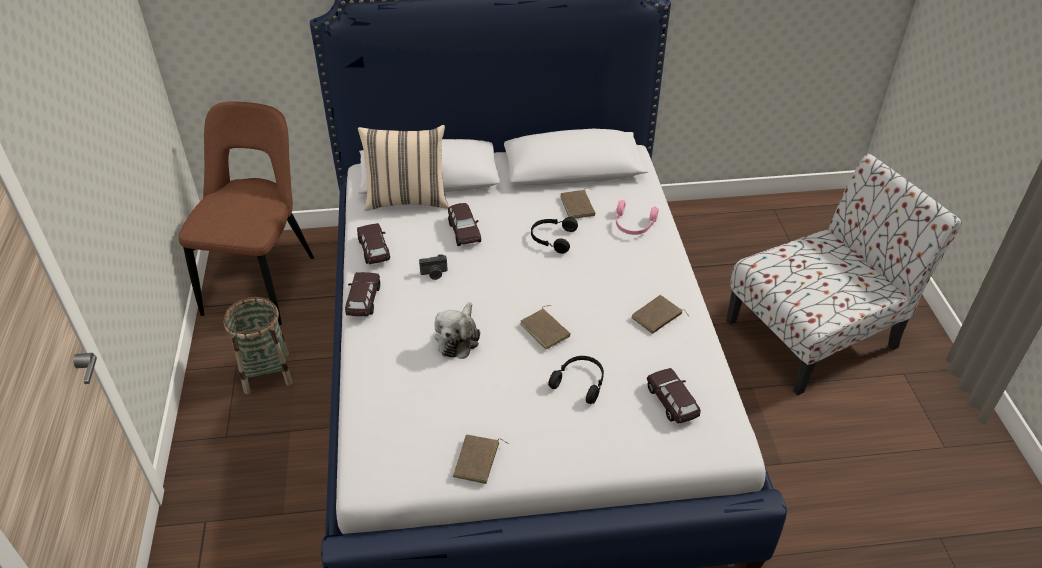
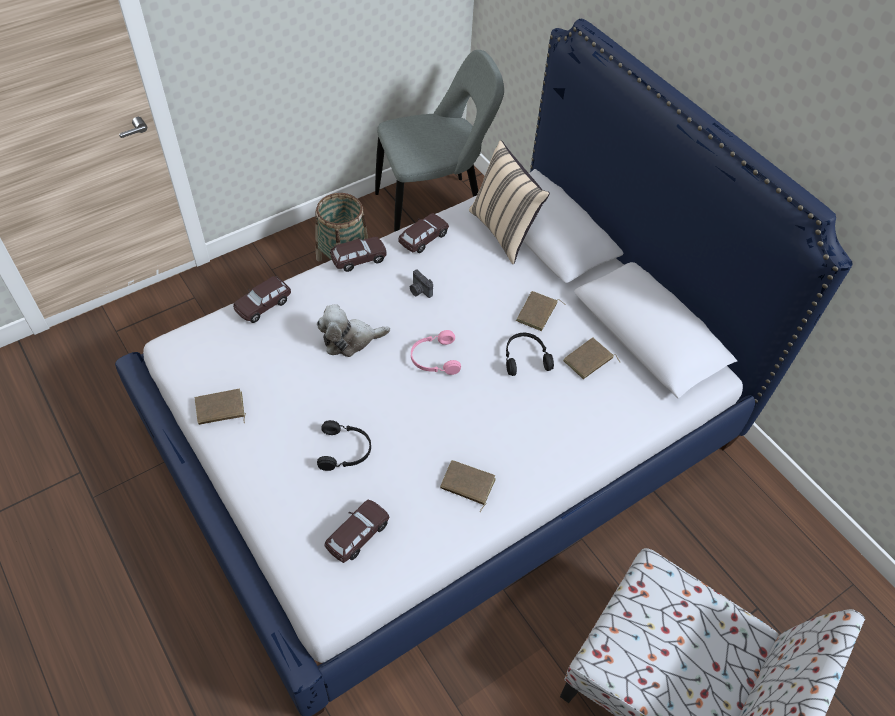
camera: 60 degrees right, 10 degrees up
brown chair [179,102,314,325] -> grey chair [375,50,504,232]
brown toy car [448,203,481,246] -> brown toy car moved to [233,276,291,323]
brown book [520,305,571,349] -> brown book moved to [516,291,566,331]
pink headphones [616,200,659,235] -> pink headphones moved to [411,330,461,375]

